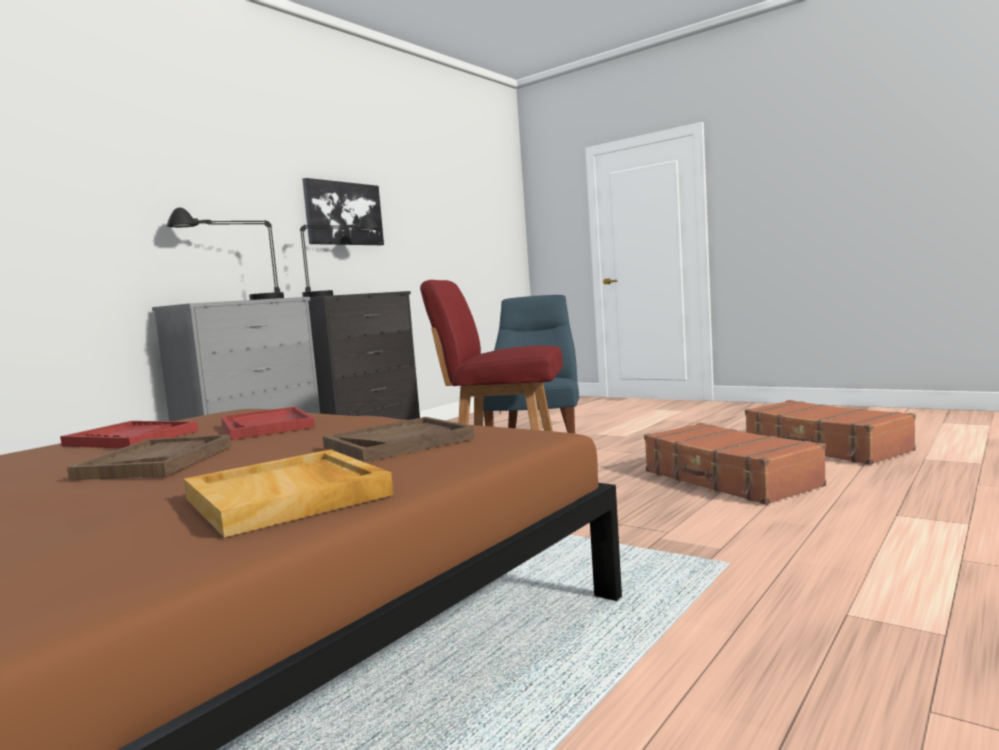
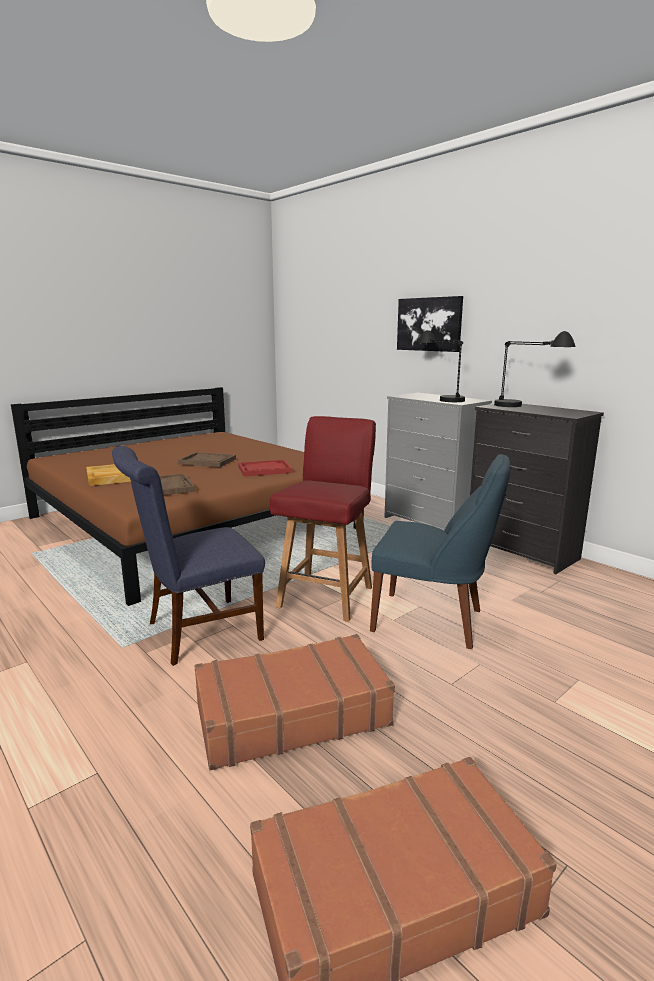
camera: 100 degrees right, 10 degrees up
red tray [60,421,198,448] -> none
picture [302,178,384,245] -> picture moved to [397,296,463,352]
none -> blue chair [112,446,265,666]

